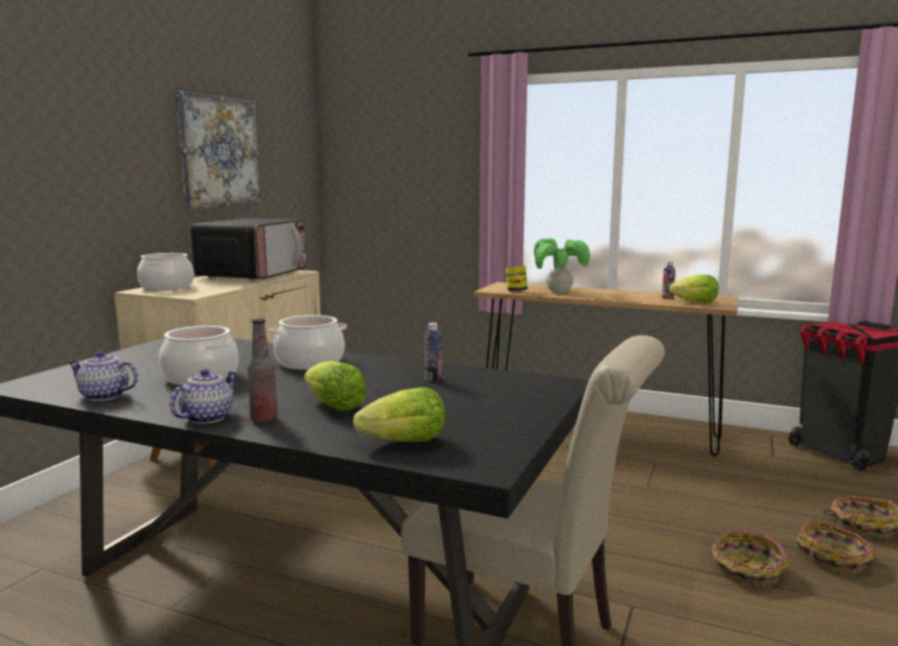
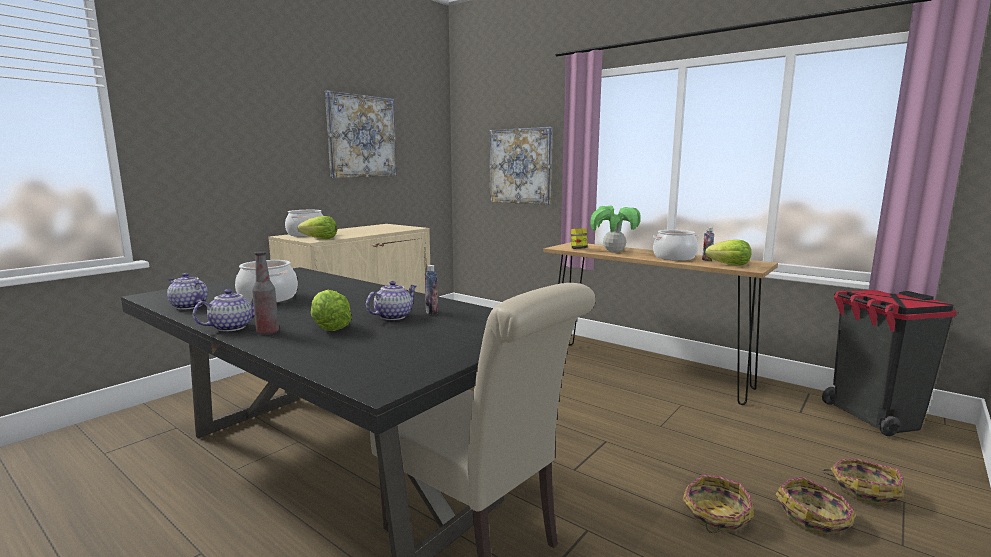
camera: 15 degrees right, 0 degrees up
microwave [191,219,307,280] -> none
cooking pot [270,315,347,370] -> cooking pot moved to [653,230,699,261]
lettuce [353,387,445,442] -> lettuce moved to [298,216,337,239]
none -> teapot [366,281,417,320]
none -> picture [490,127,553,205]

